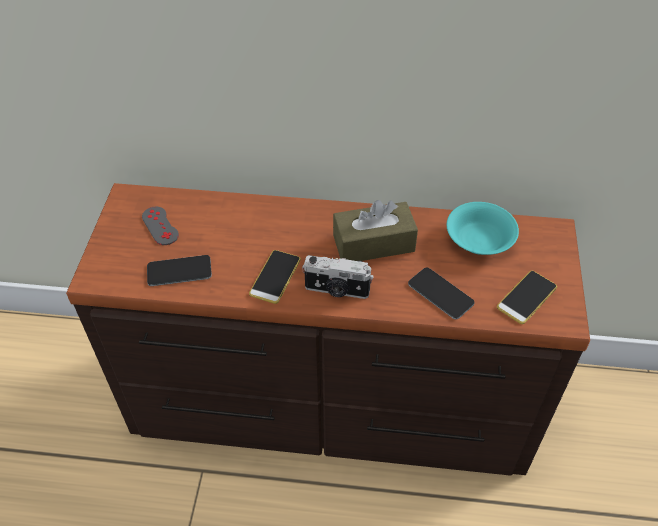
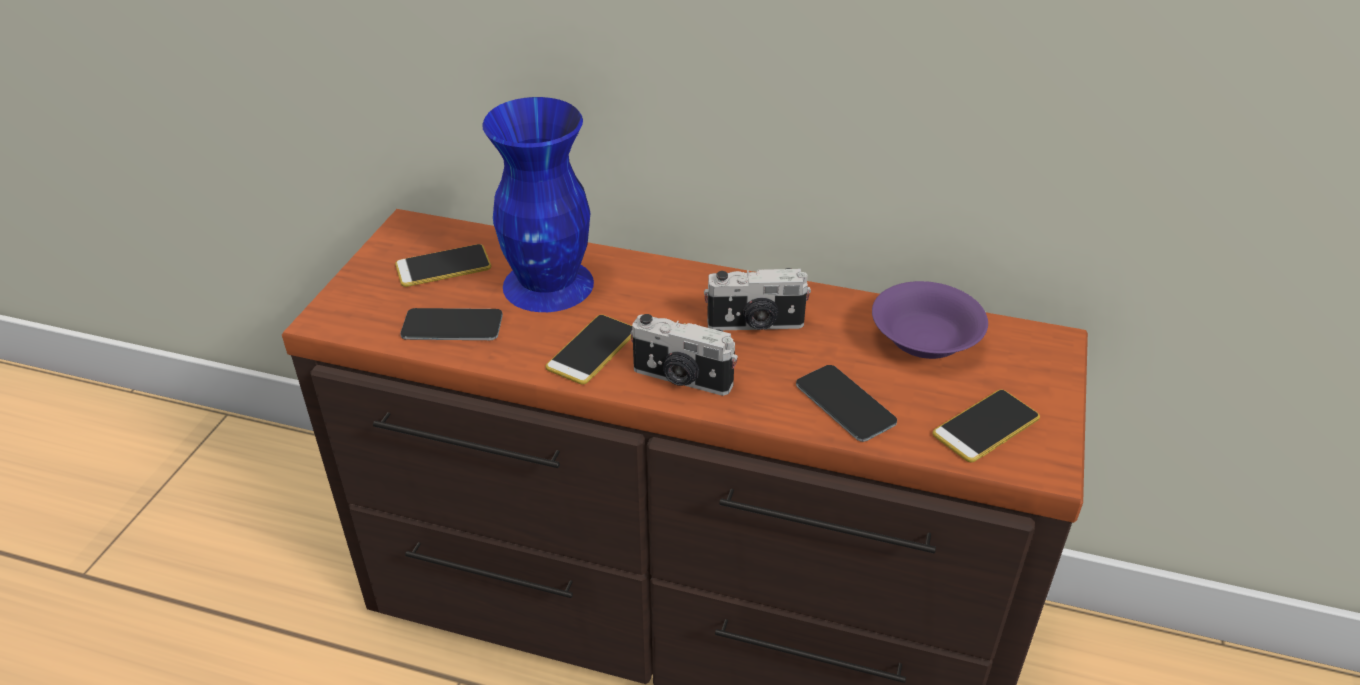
camera: 10 degrees right, 10 degrees down
grey game controller [142,207,179,245] -> phone [395,244,491,287]
brown tissue box [333,200,418,261] -> camera [704,268,811,330]
turquoise bowl [447,202,519,255] -> purple bowl [872,281,988,359]
none -> blue vase [482,97,594,312]

